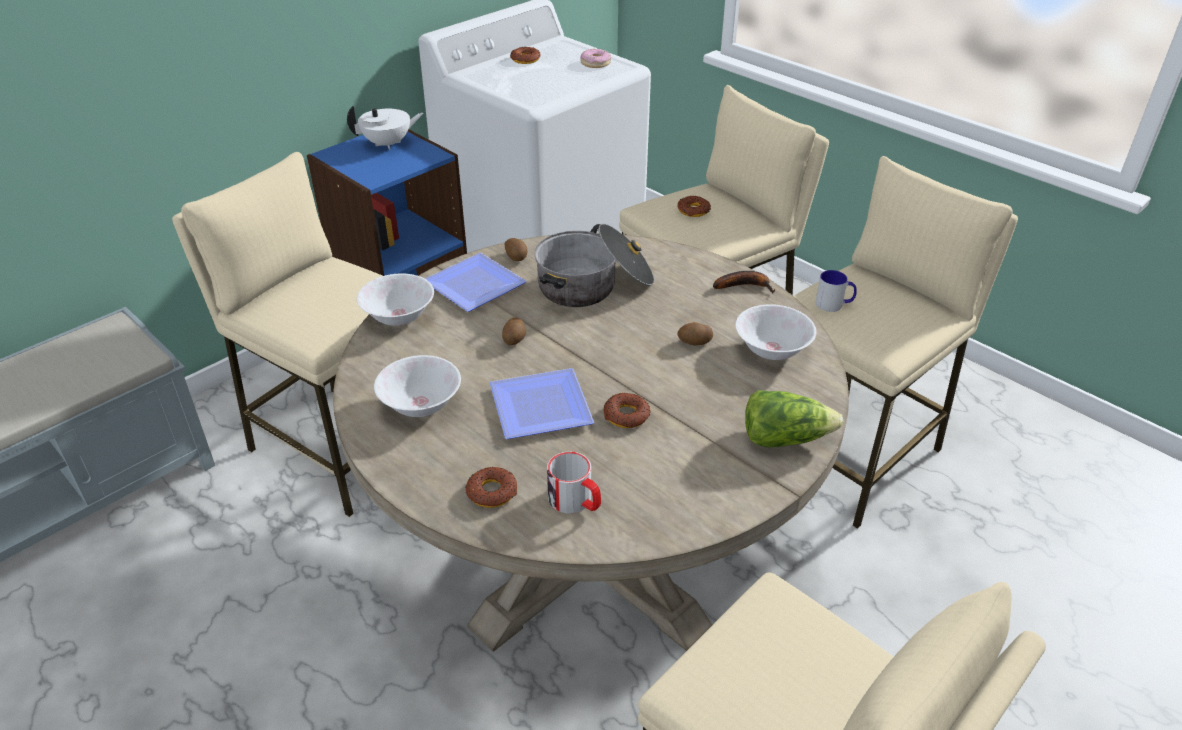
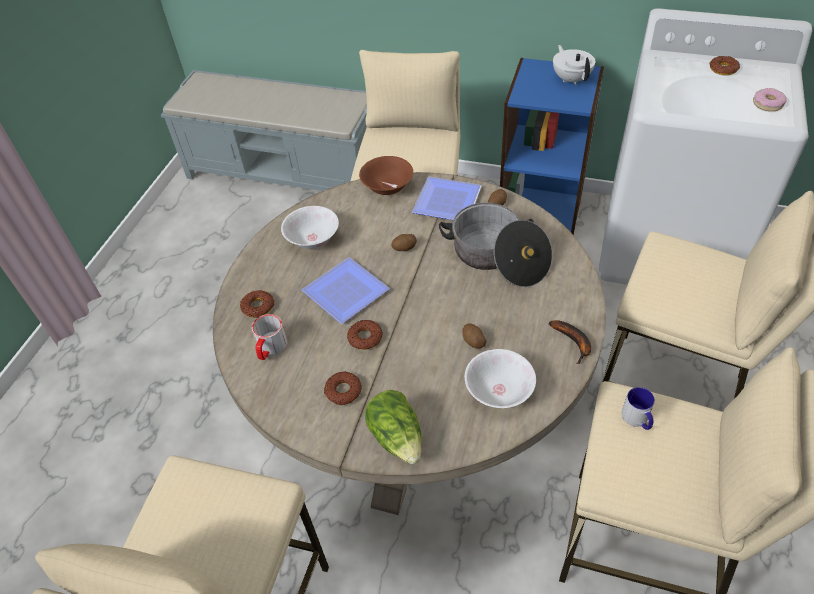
camera: 65 degrees right, 10 degrees up
white teapot [347,106,424,150] -> white teapot turned 150 degrees counterclockwise [553,45,595,85]
white bowl [357,274,434,326] -> brown bowl [359,156,413,195]
donut [677,196,711,217] -> donut moved to [324,371,362,405]

